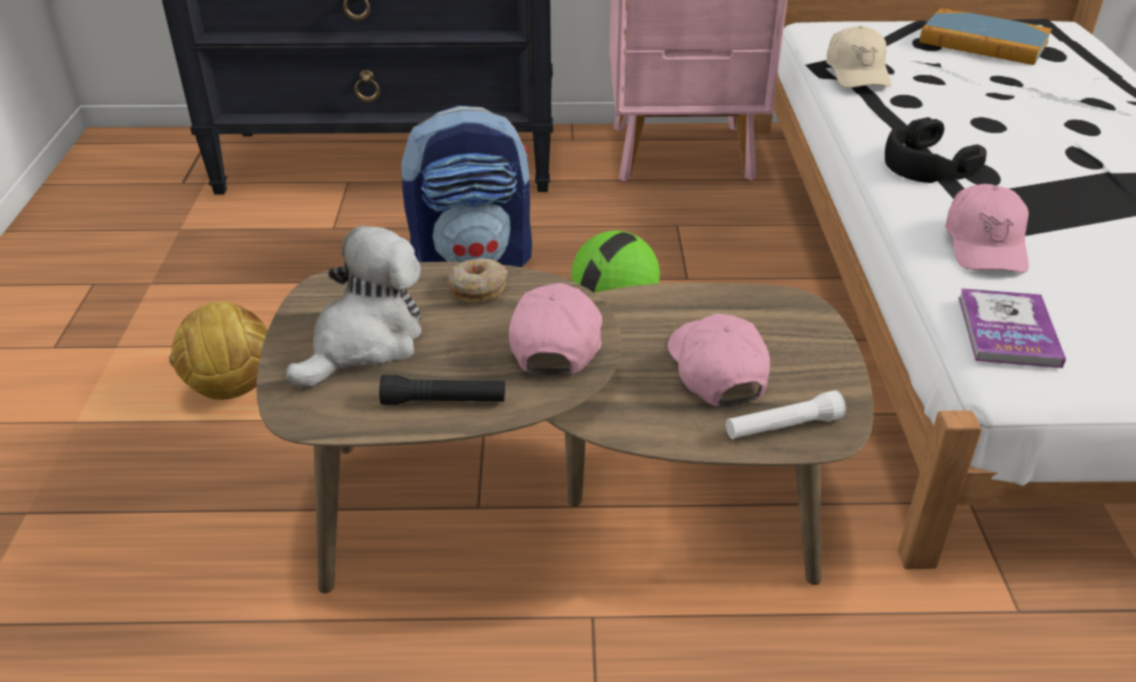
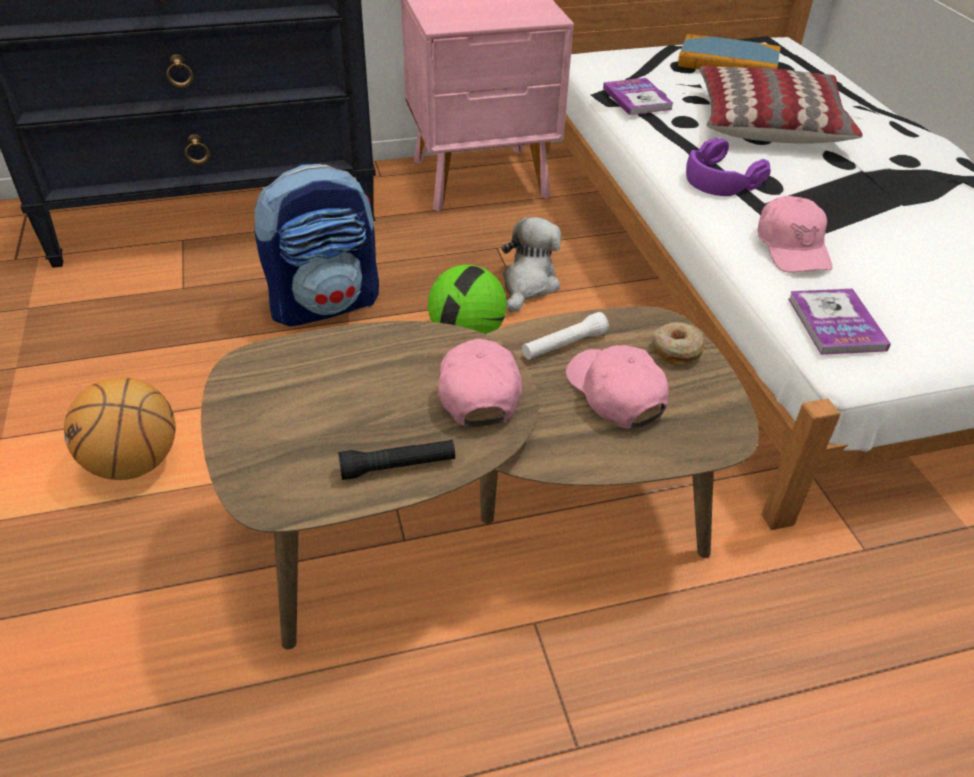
camera: 15 degrees left, 5 degrees up
football [169,302,268,400] -> basketball [64,377,176,480]
plush toy [286,226,422,387] -> plush toy moved to [501,217,561,312]
donut [448,258,507,304] -> donut moved to [653,322,705,365]
white flashlight [726,390,846,439] -> white flashlight moved to [522,312,609,360]
beige cap [826,26,891,88] -> book [603,78,673,115]
black headphones [885,117,987,183] -> purple headphones [686,138,771,196]
none -> pillow [699,66,863,144]

